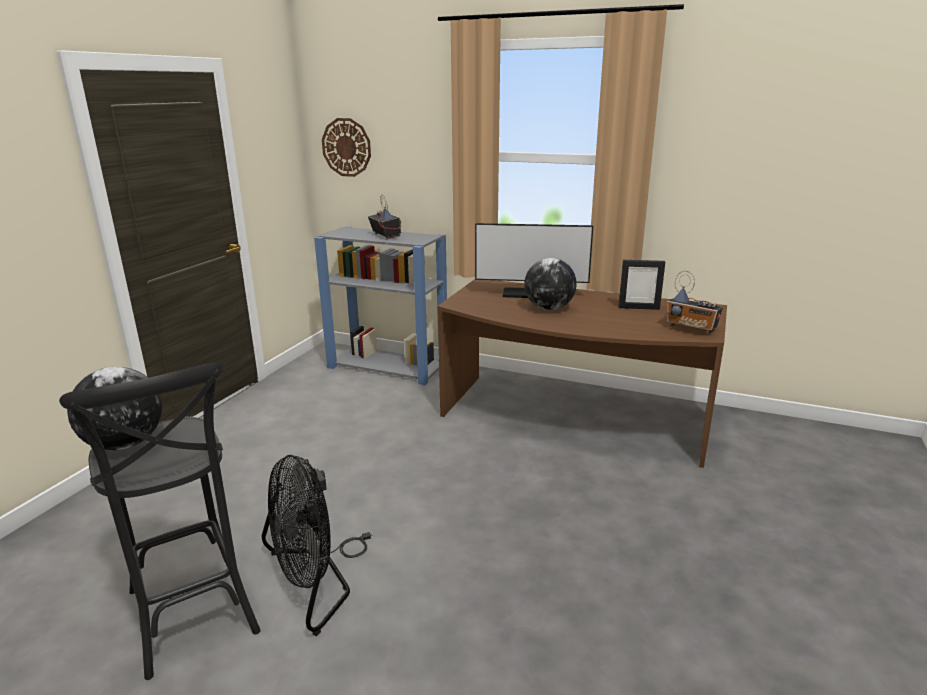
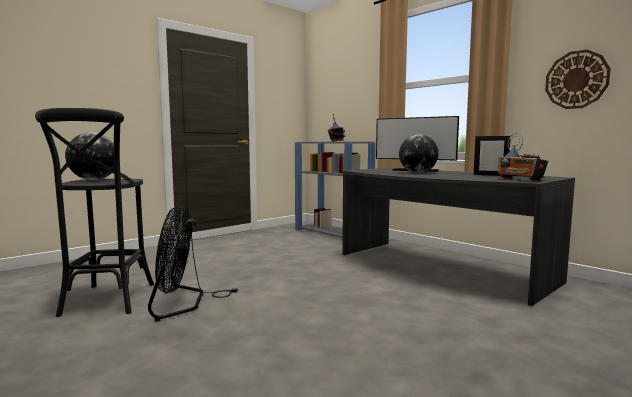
camera: 25 degrees right, 15 degrees down
wall clock [322,118,371,177] -> wall clock moved to [545,49,611,109]
brown desk [437,279,727,468] -> grey desk [342,168,575,306]

